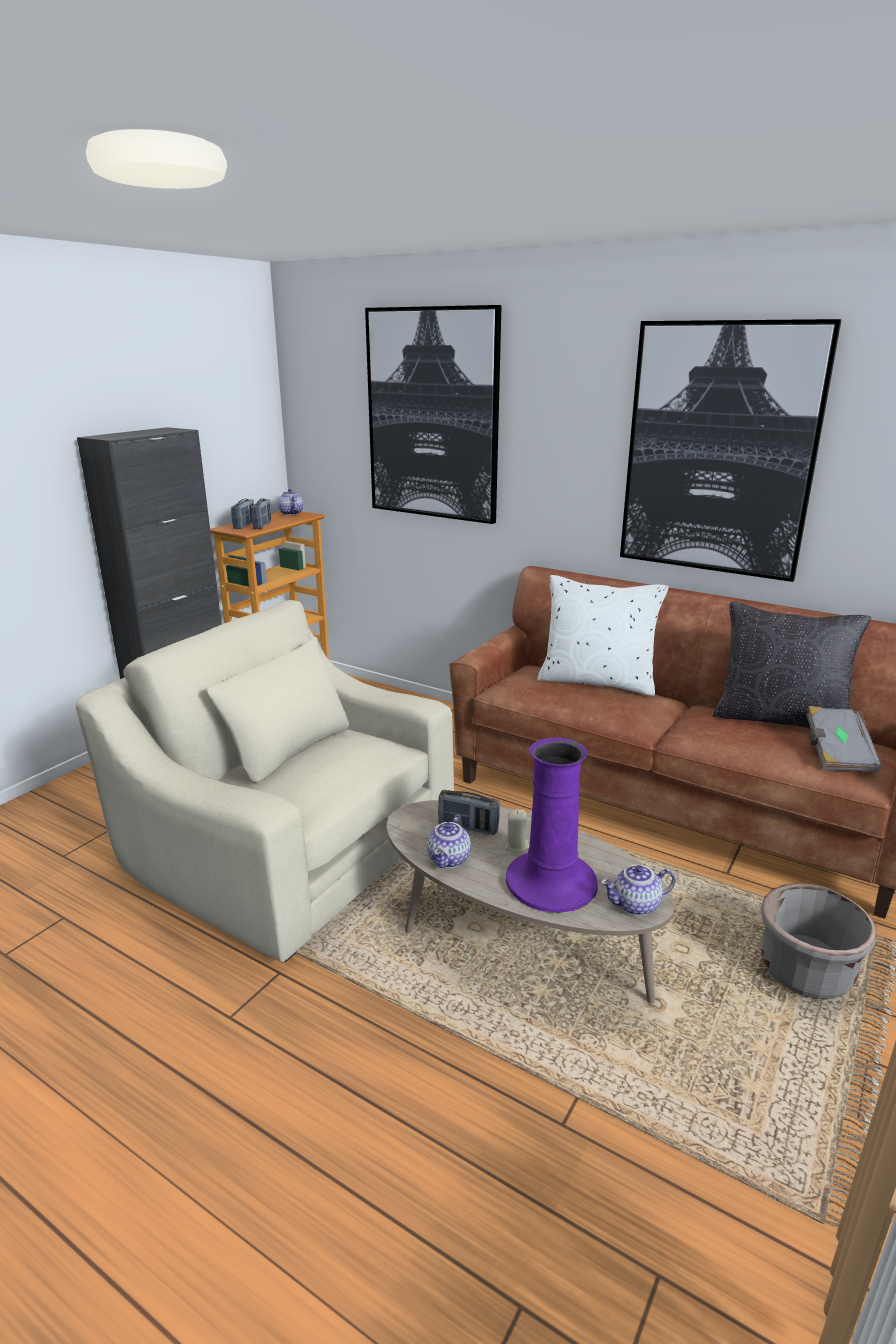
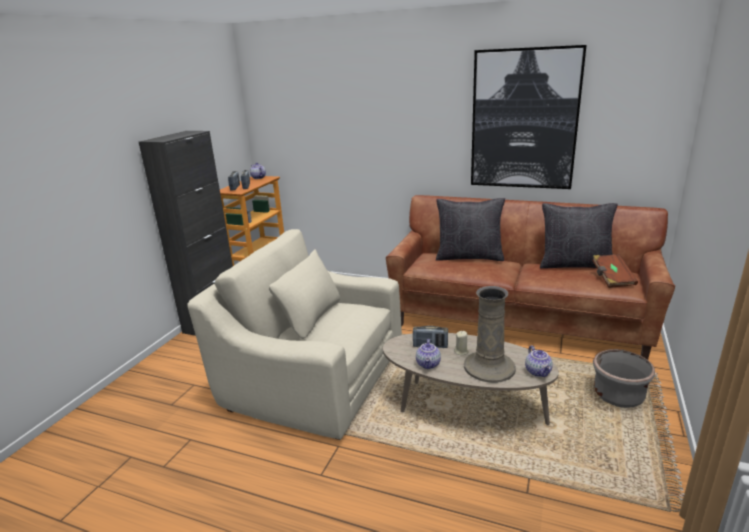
camera: 10 degrees left, 0 degrees up
picture [365,305,502,524] -> none
purple vase [506,738,598,913] -> beige vase [464,286,516,383]
white pillow [537,575,669,696] -> black pillow [436,198,505,261]
teapot [601,865,675,916] -> teapot turned 75 degrees counterclockwise [525,345,553,377]
grey book [806,706,881,772] -> brown book [592,254,638,288]

